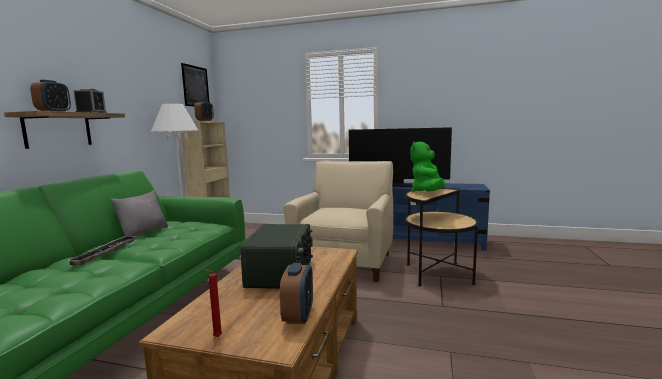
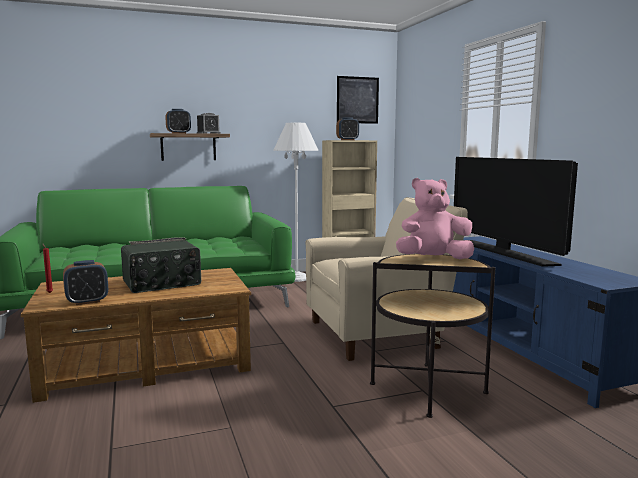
camera: 55 degrees right, 0 degrees up
grey pillow [111,190,168,237] -> none
green plush toy [411,141,446,192] -> pink plush toy [396,178,474,259]

